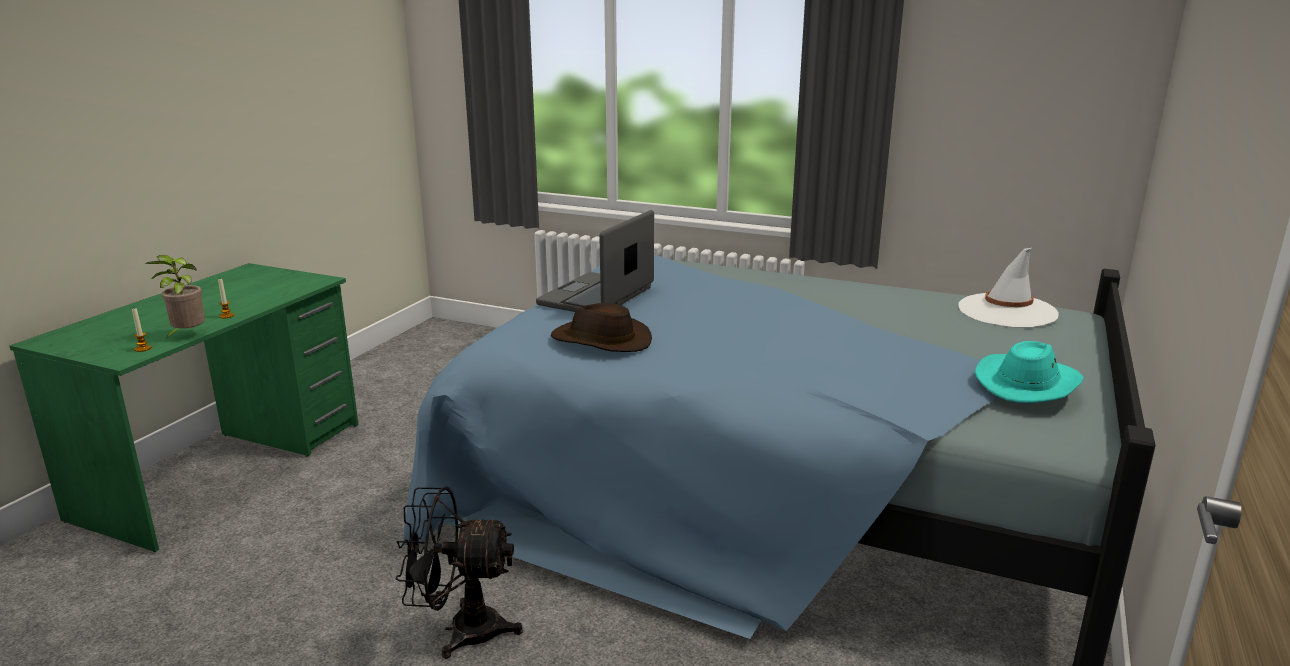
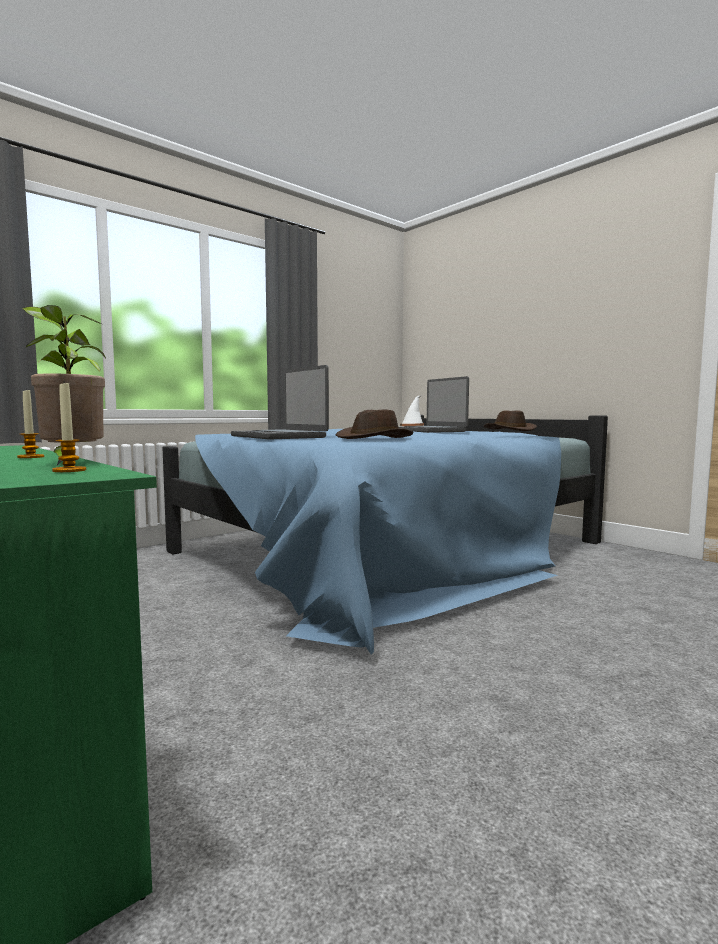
camera: 65 degrees left, 15 degrees down
black fan [396,486,523,659] -> none
turquoise hat [975,341,1084,403] -> brown hat [484,410,537,431]
none -> laptop [398,376,469,433]

